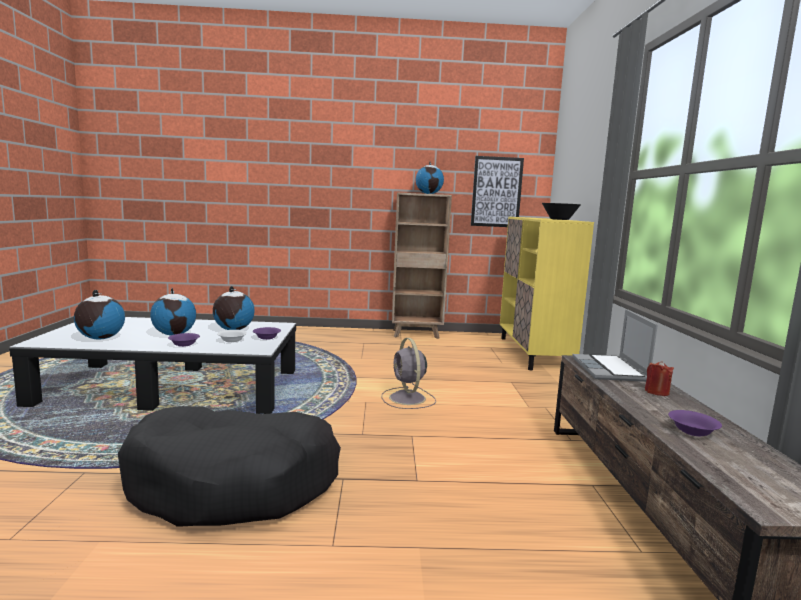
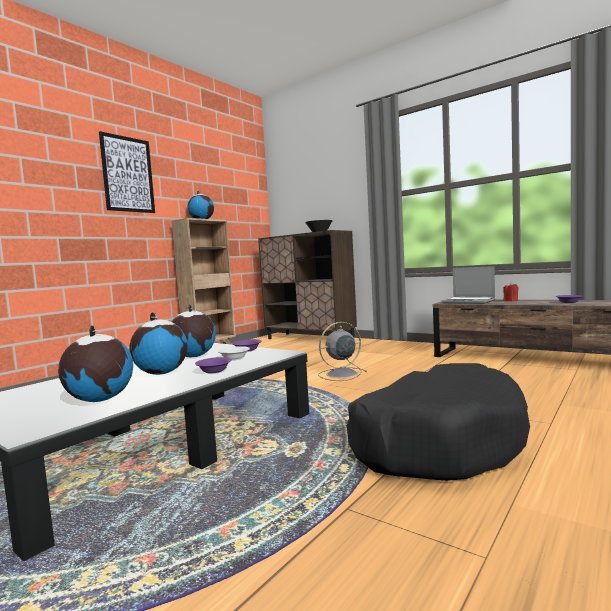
camera: 50 degrees left, 5 degrees down
grey fan [382,338,436,409] -> grey fan turned 135 degrees clockwise [318,322,368,381]
picture [471,156,524,227] -> picture moved to [99,131,155,213]
yellow cabinet [500,217,594,370] -> brown cabinet [258,230,357,339]

